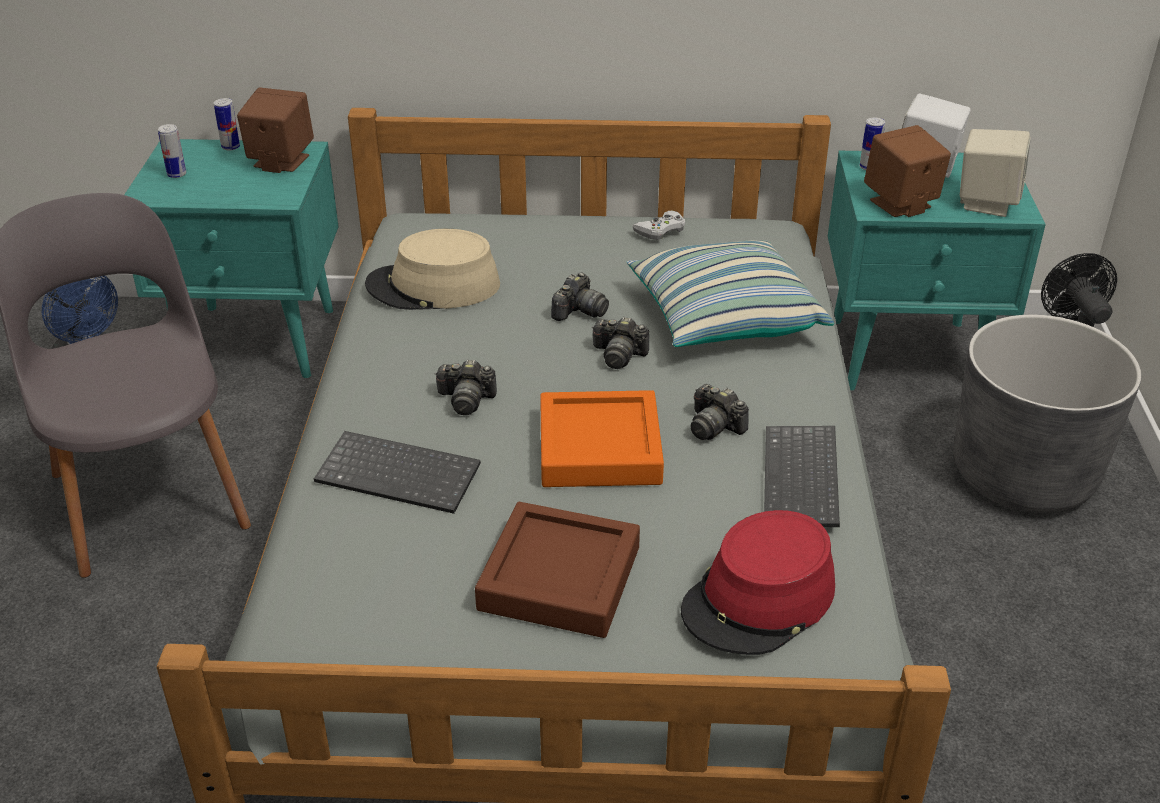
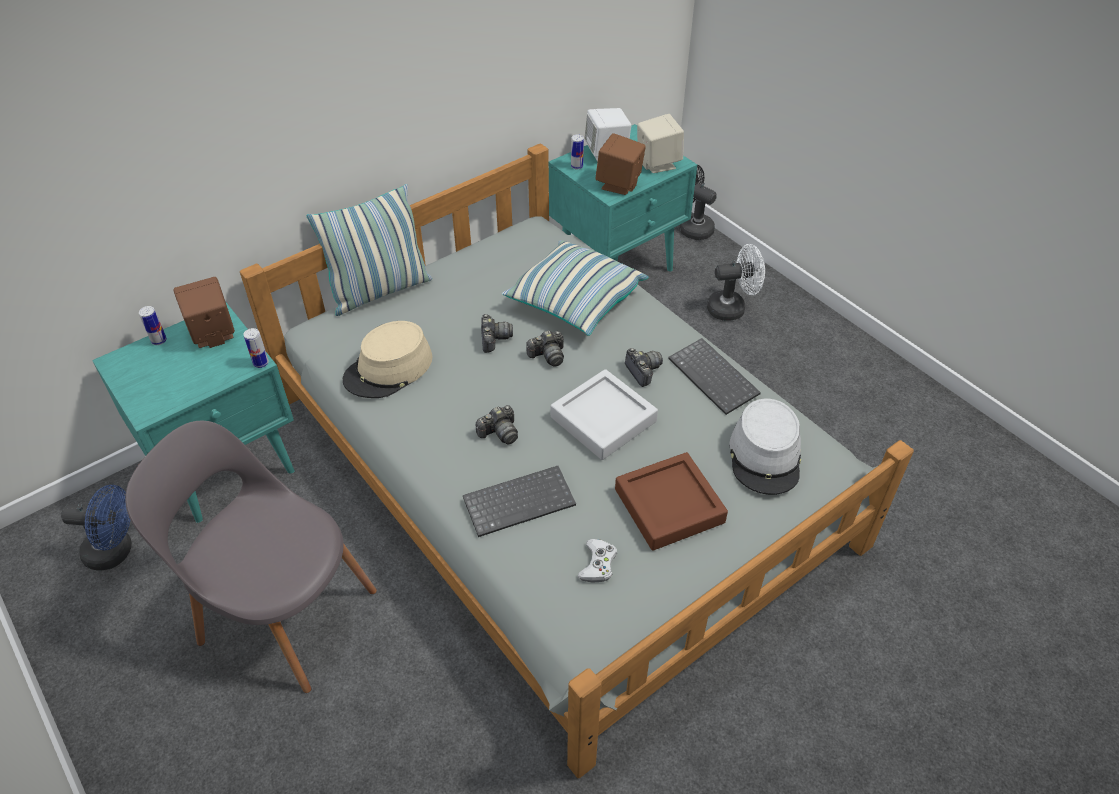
camera: 40 degrees left, 10 degrees up
can [158,124,186,178] -> can moved to [243,328,269,368]
orange tray [540,390,664,487] -> grey tray [551,369,658,460]
white game controller [632,210,685,240] -> white game controller moved to [578,539,617,583]
red hat [681,510,835,655] -> grey hat [729,399,801,495]
camera [691,384,749,440] -> camera turned 120 degrees counterclockwise [625,348,663,387]
grey planter [953,315,1141,513] -> white fan [707,244,765,321]
none -> pillow [307,184,432,316]

